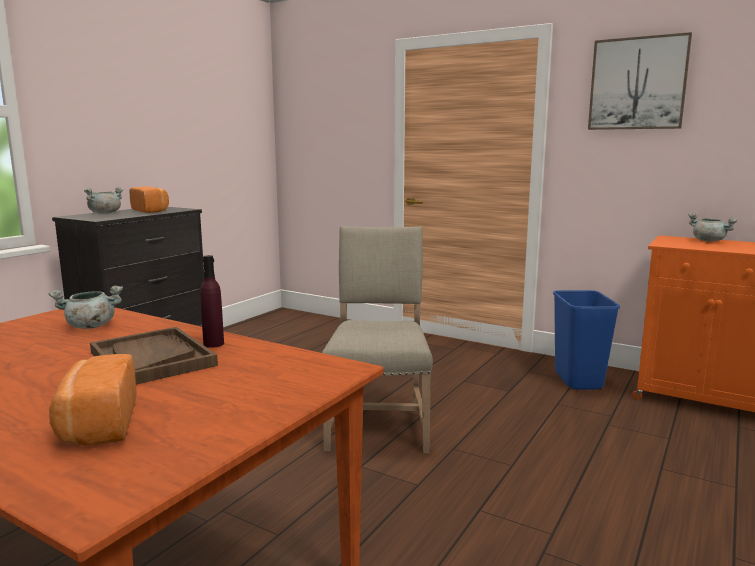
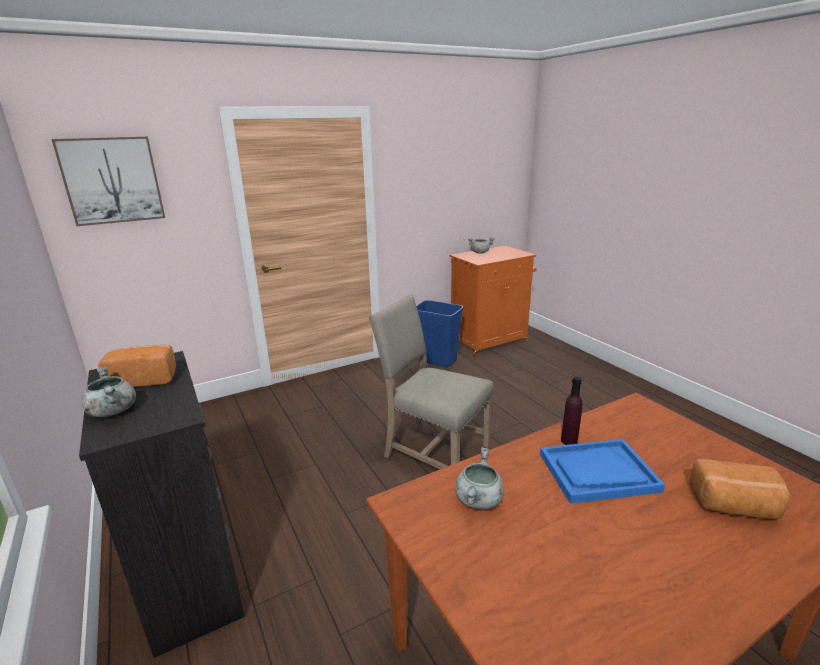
camera: 60 degrees left, 10 degrees up
brown tray [90,327,218,385] -> blue tray [540,439,665,504]
picture [588,32,692,130] -> picture moved to [51,137,165,226]

